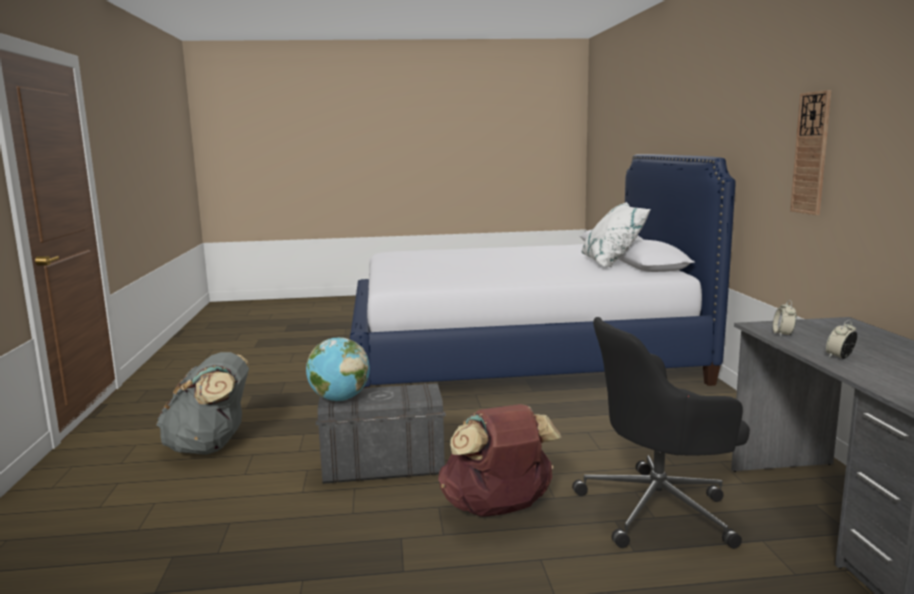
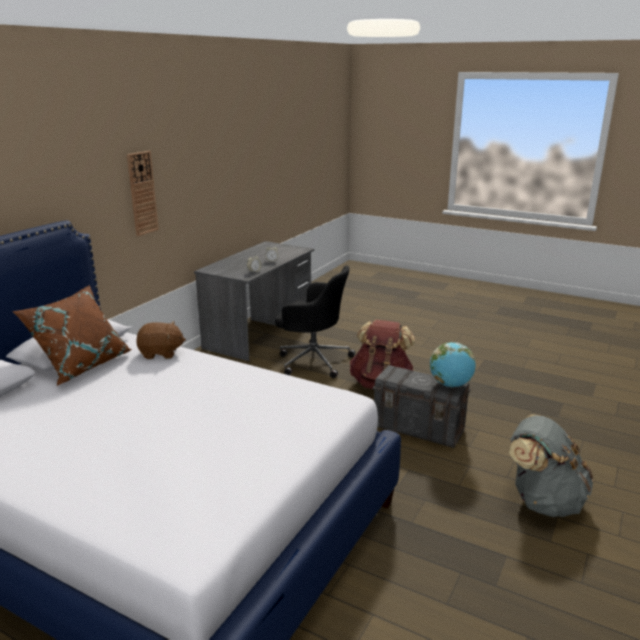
camera: 145 degrees left, 10 degrees up
white pillow [582,202,651,267] -> brown pillow [12,285,132,386]
none -> brown plush toy [136,321,186,359]

